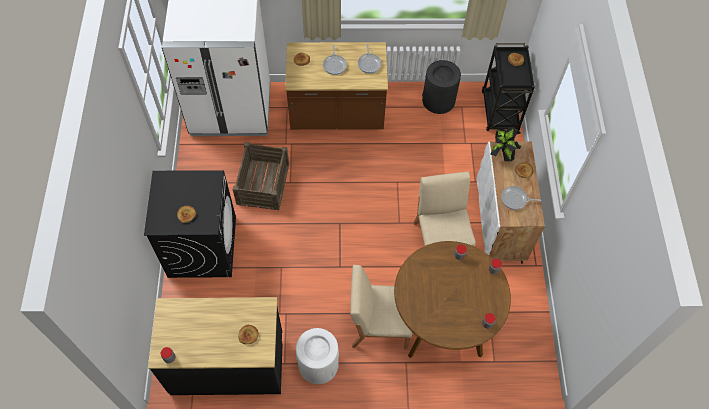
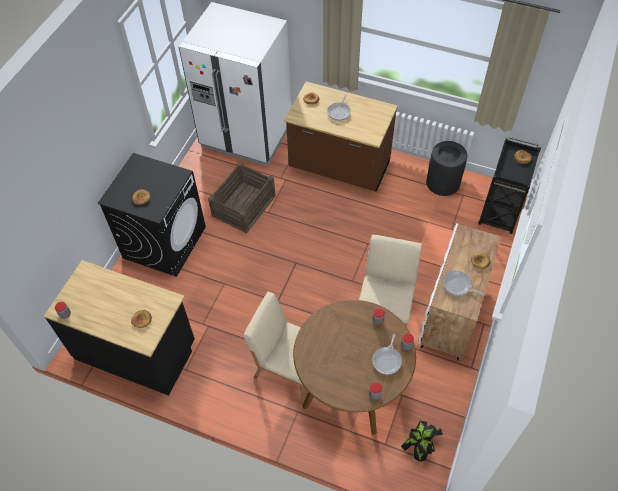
camera: 25 degrees right, 5 degrees down
white trash can [296,328,339,384] -> none
frying pan [358,44,381,73] -> frying pan moved to [372,334,402,375]
potted plant [490,127,521,162] -> potted plant moved to [401,420,443,462]

